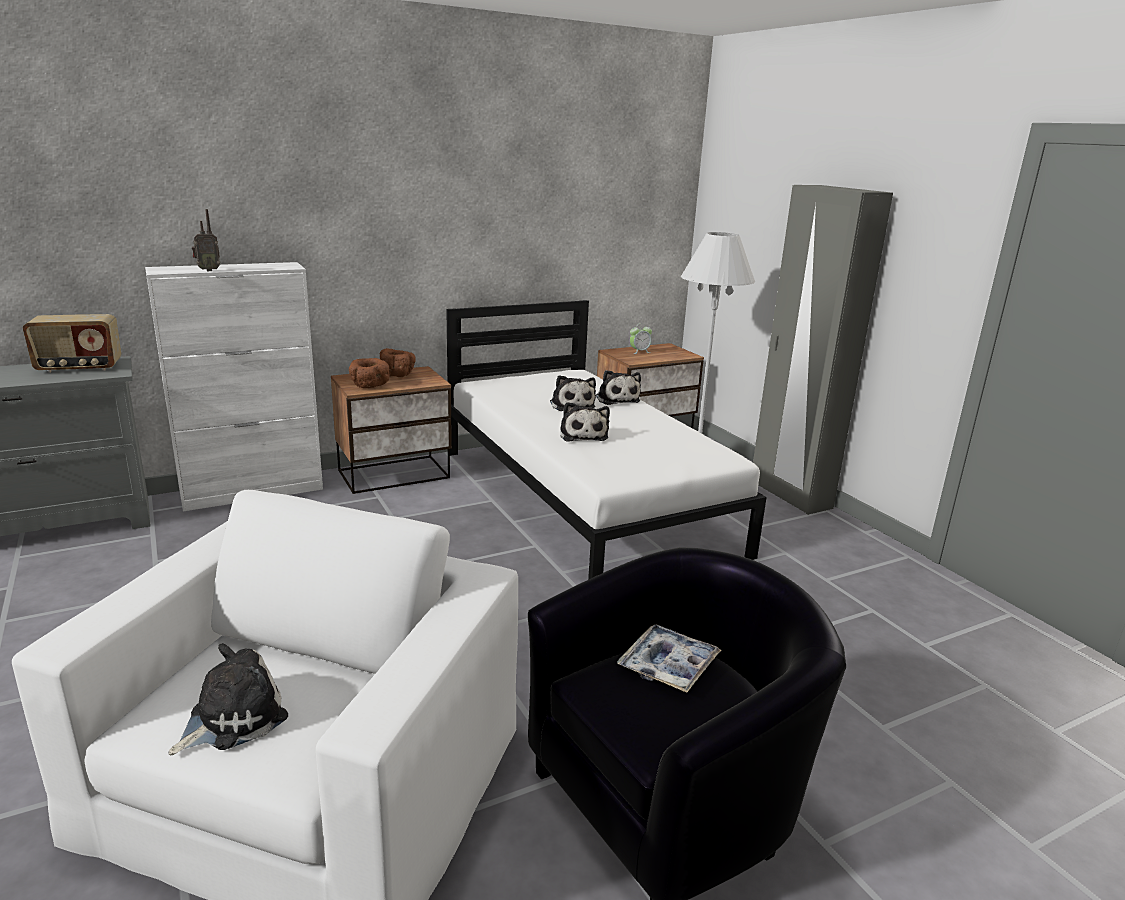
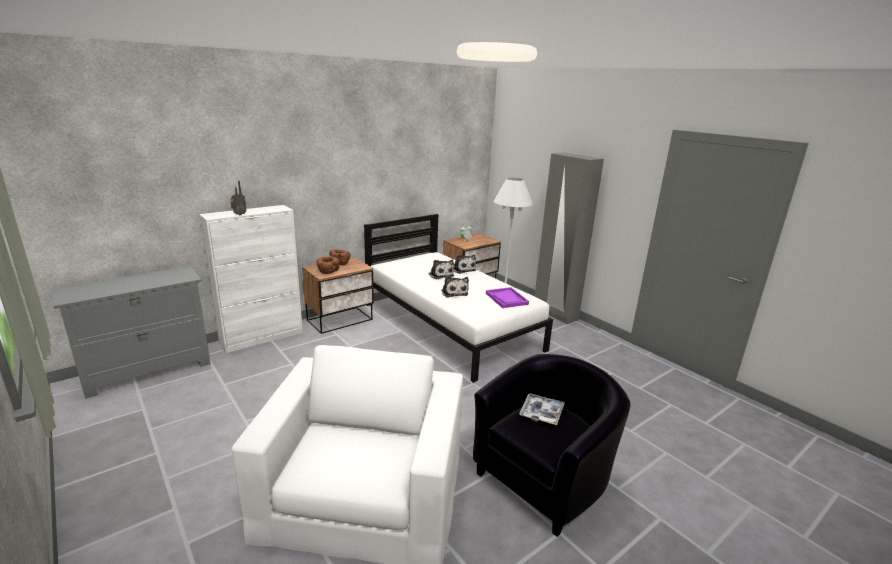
camera: 10 degrees left, 0 degrees up
radio [23,314,121,373] -> none
plush toy [168,643,288,755] -> none
none -> purple tray [486,287,529,308]

